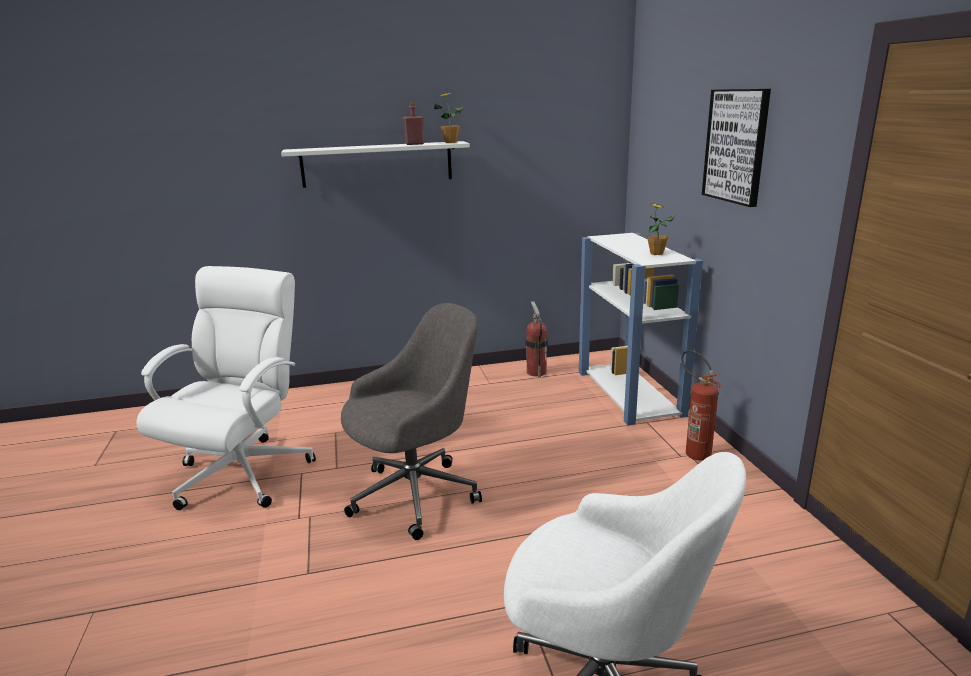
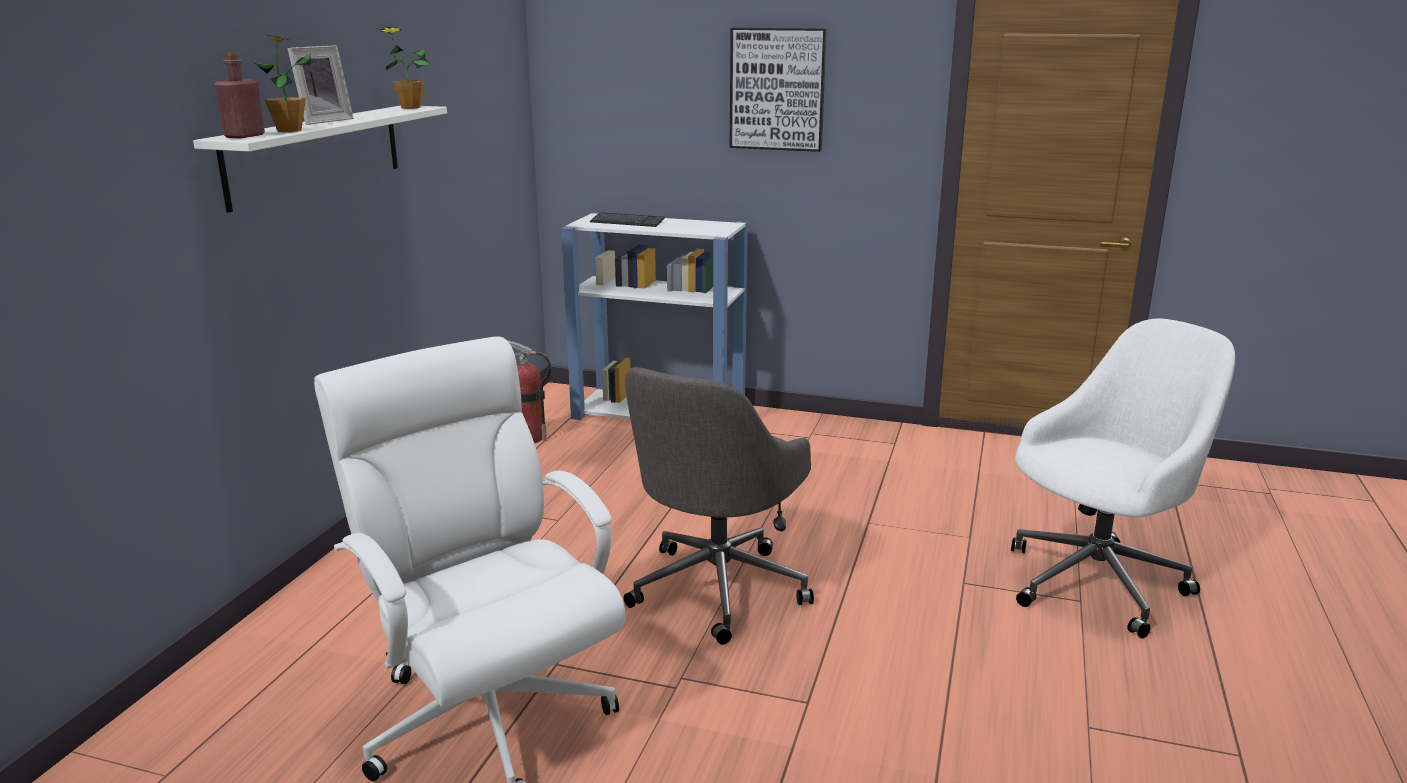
camera: 60 degrees left, 0 degrees up
grey office chair [341,303,482,540] -> grey office chair turned 150 degrees counterclockwise [624,367,814,645]
red bottle [403,102,425,145] -> red bottle moved to [214,52,265,138]
potted plant [647,203,675,255] -> potted plant moved to [254,34,311,132]
fire extinguisher [681,350,723,461] -> none
none -> picture frame [287,45,353,125]
none -> keyboard [590,212,665,227]

